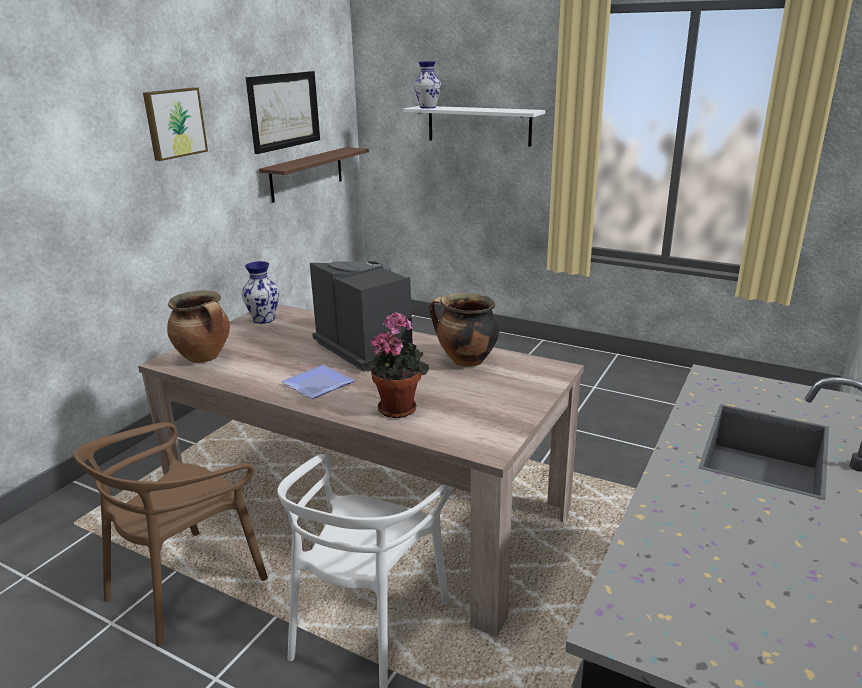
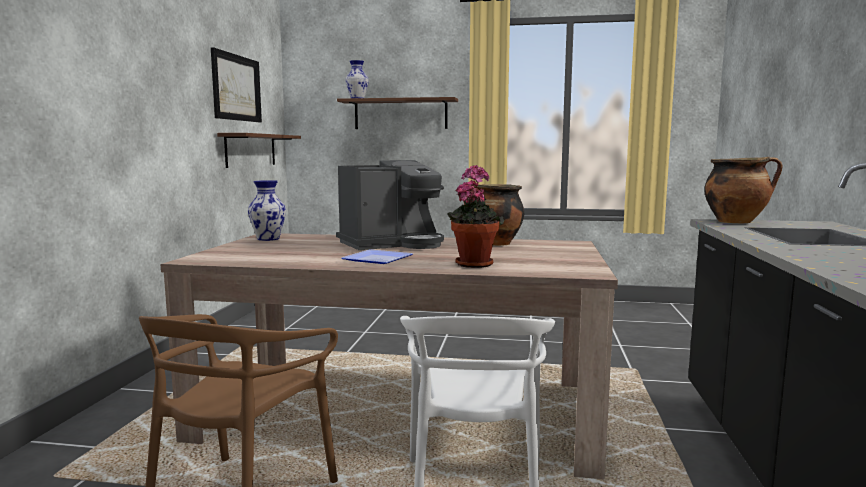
camera: 20 degrees left, 15 degrees down
picture [143,87,208,161] -> none
cooking pot [167,290,230,363] -> cooking pot moved to [704,157,782,223]
coffee machine [310,261,416,372] -> coffee machine turned 120 degrees clockwise [336,160,444,250]
white shelf [404,106,545,146] -> brown shelf [337,97,458,129]

